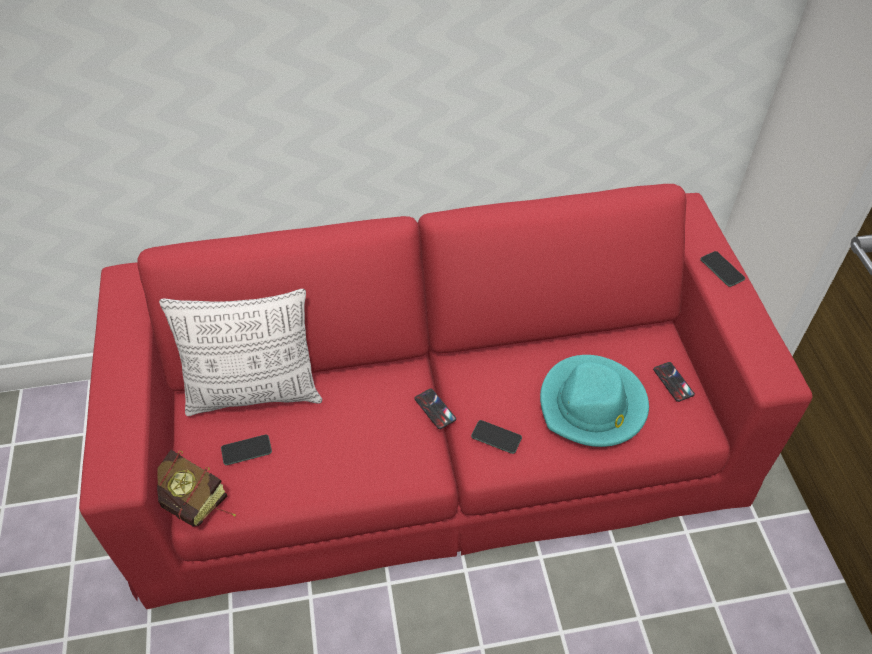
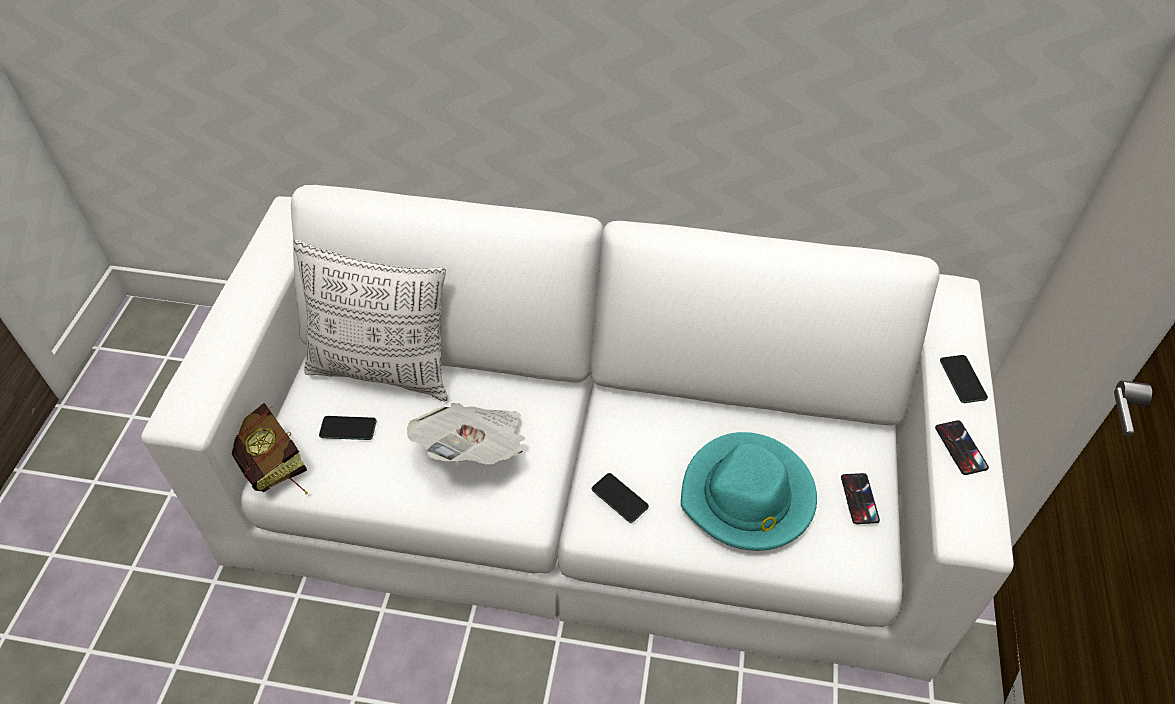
camera: 20 degrees right, 0 degrees up
red sofa [79,184,812,609] -> white sofa [141,185,1014,682]
phone [414,388,456,429] -> phone moved to [935,420,989,475]
none -> newspaper [407,403,525,465]

